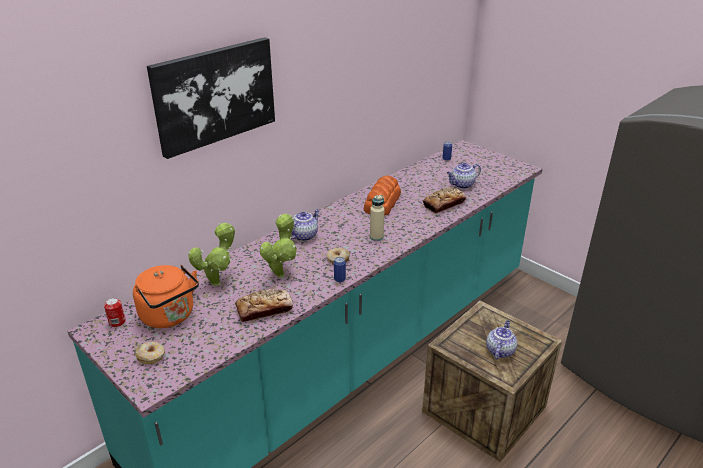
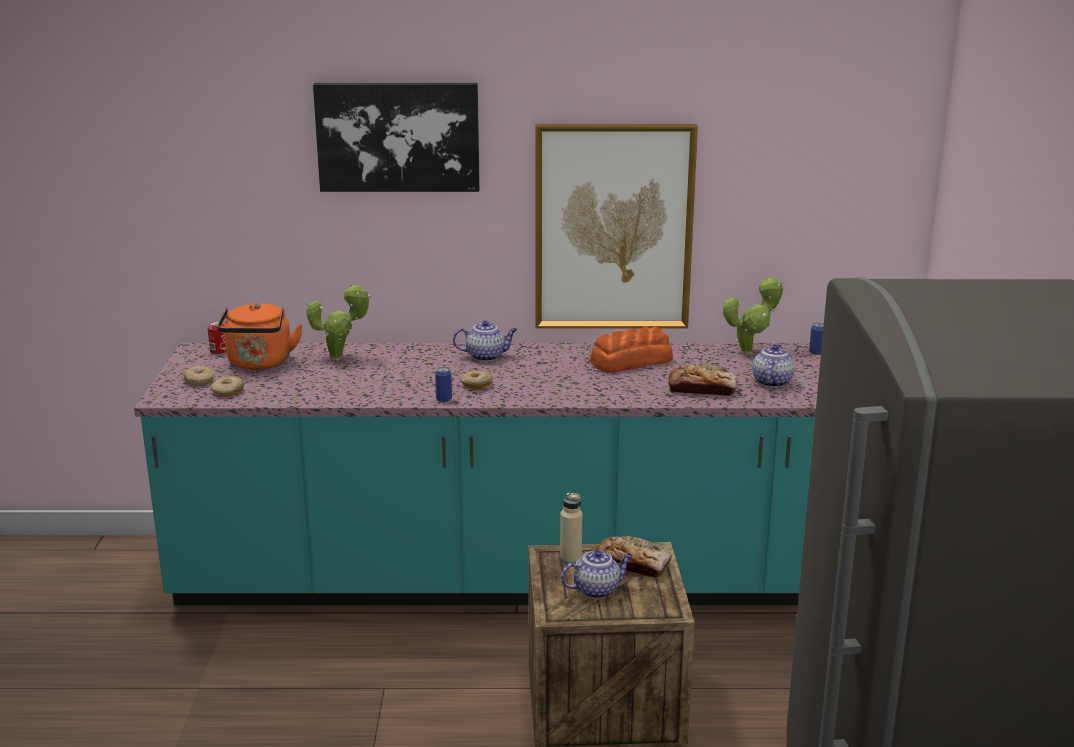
camera: 45 degrees right, 10 degrees down
bread [235,289,293,322] -> bread moved to [596,536,672,578]
potted plant [260,214,297,278] -> potted plant moved to [723,276,783,355]
beige bottle [370,195,384,241] -> beige bottle moved to [560,492,582,564]
teapot [447,163,481,189] -> teapot turned 90 degrees clockwise [752,343,794,387]
none -> donut [211,376,244,397]
none -> picture [535,124,698,329]

